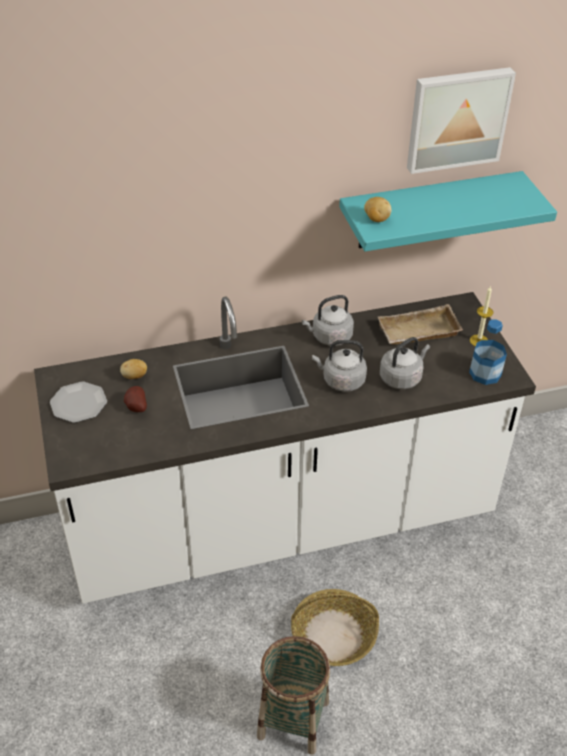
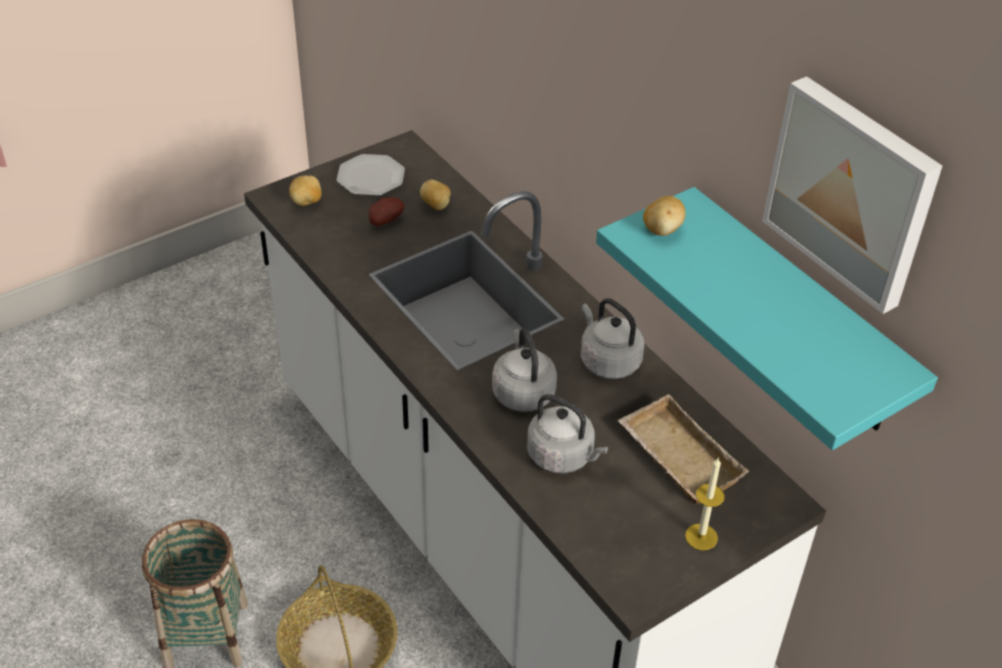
camera: 70 degrees right, 0 degrees up
bottle [469,319,507,385] -> none
none -> potato [289,175,322,206]

